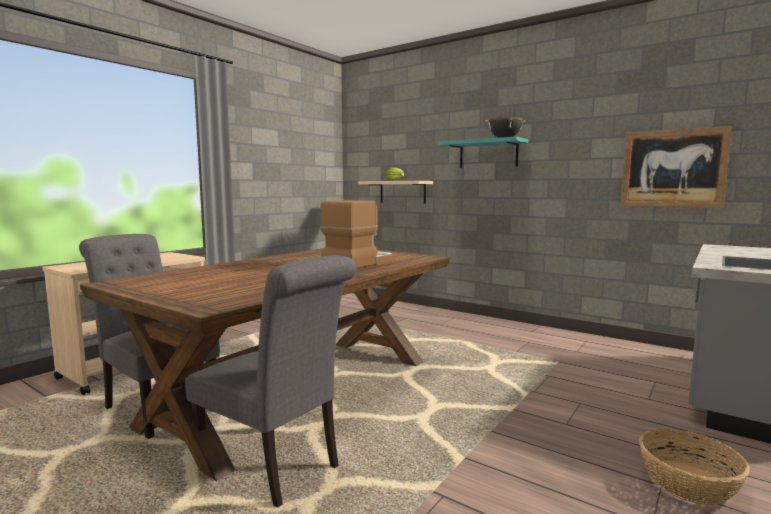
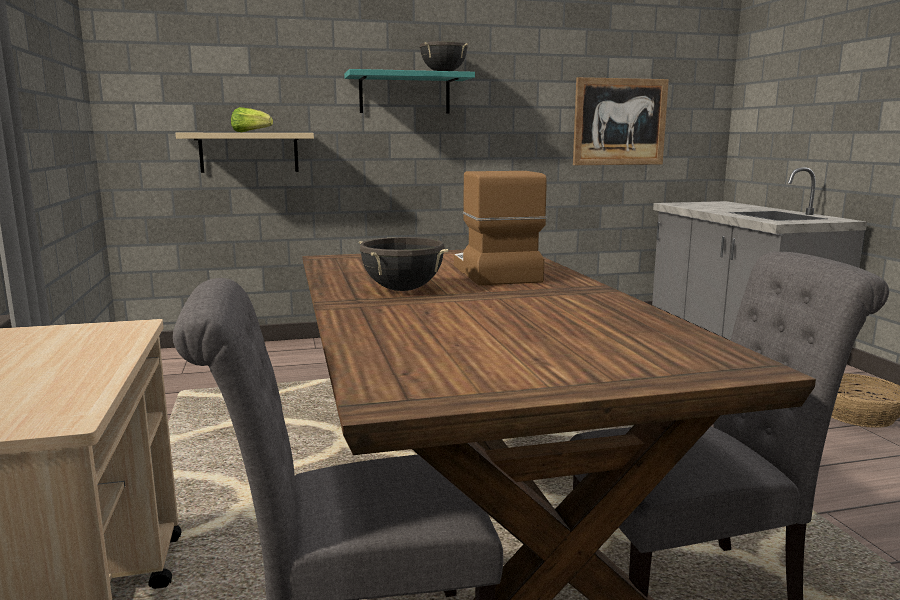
camera: 50 degrees left, 5 degrees up
none -> black cooking pot [359,237,449,291]

